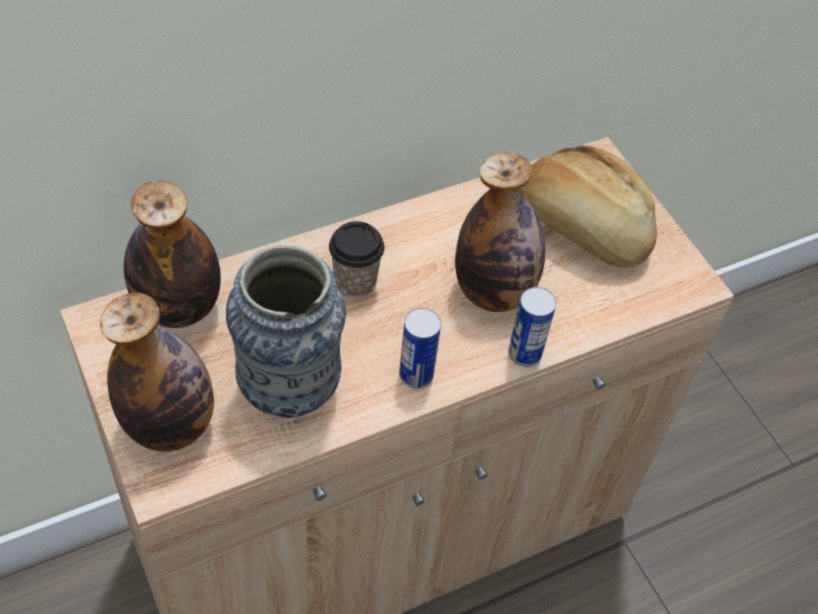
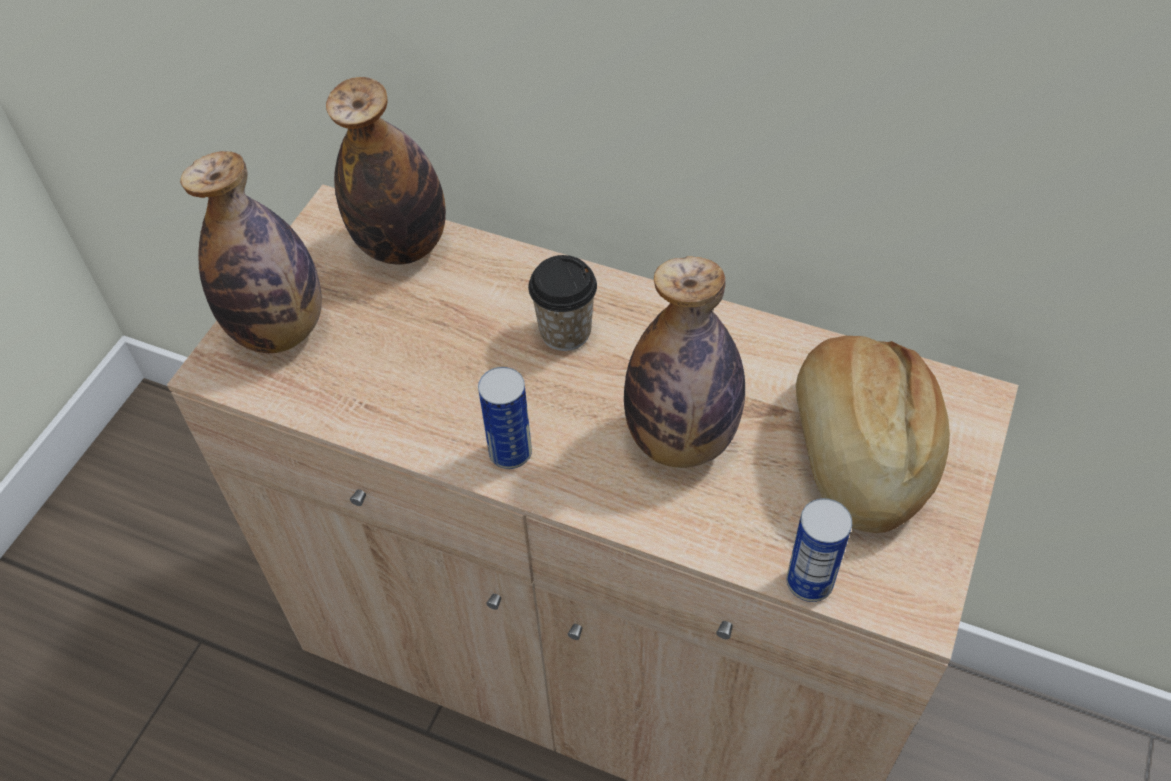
camera: 55 degrees right, 0 degrees up
vase [226,245,346,418] -> none
can [508,287,556,367] -> can moved to [786,498,852,602]

